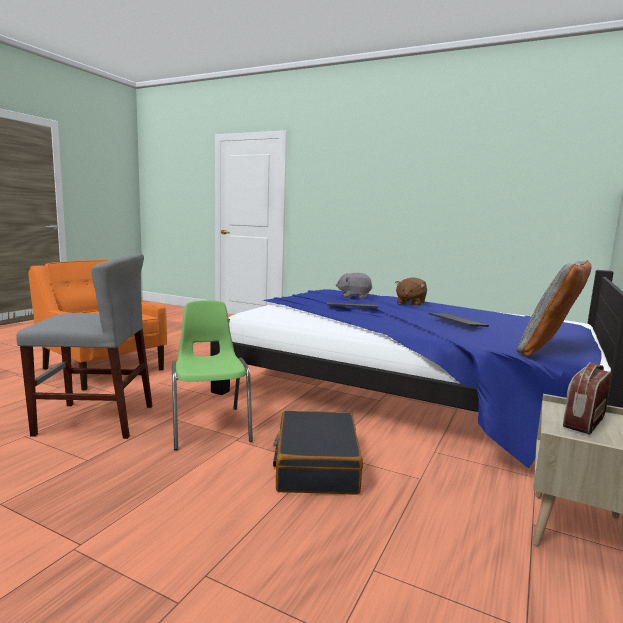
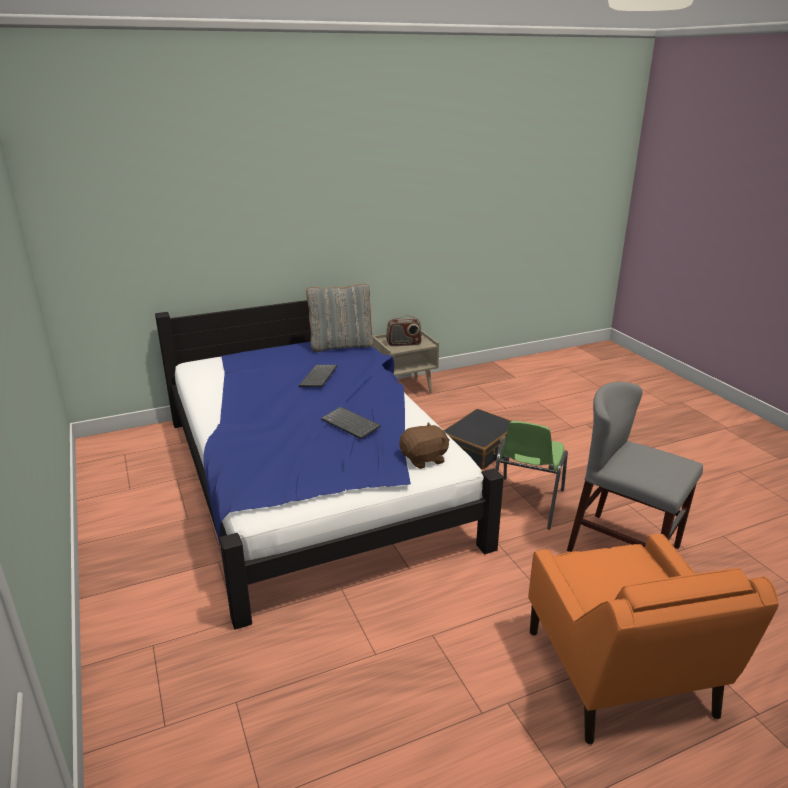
camera: 140 degrees left, 15 degrees up
grey plush toy [336,273,373,299] -> none
brown plush toy [395,277,427,306] -> brown plush toy moved to [399,422,450,469]

